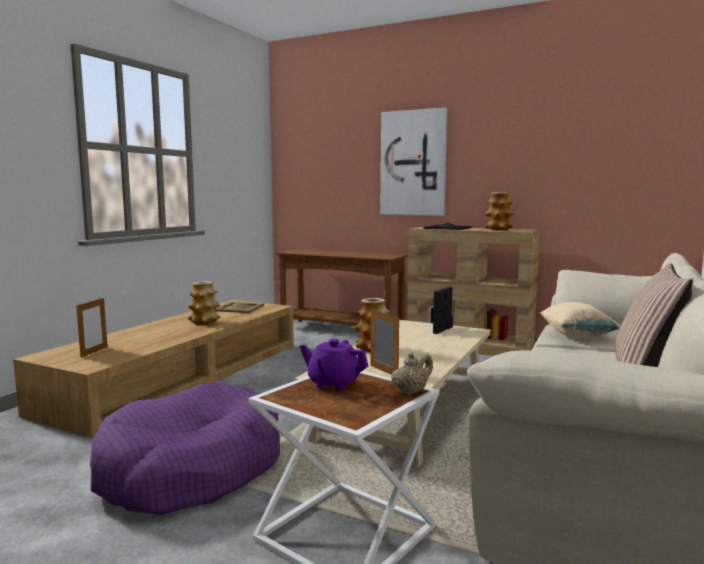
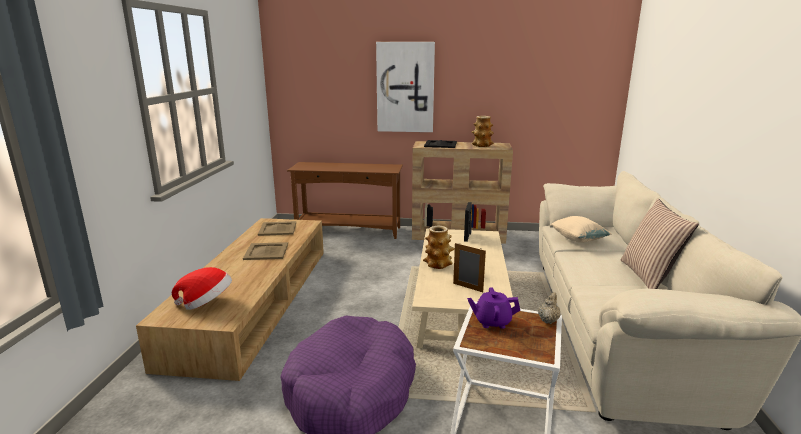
camera: 20 degrees left, 10 degrees up
picture frame [76,298,108,358] -> hat [172,267,232,310]
vase [188,281,221,325] -> beige tray [243,242,288,260]

